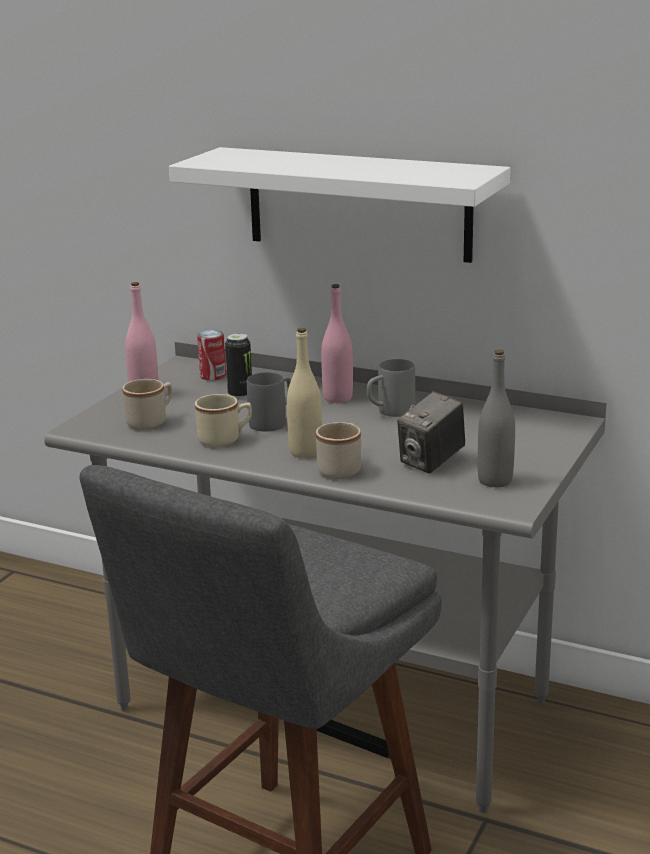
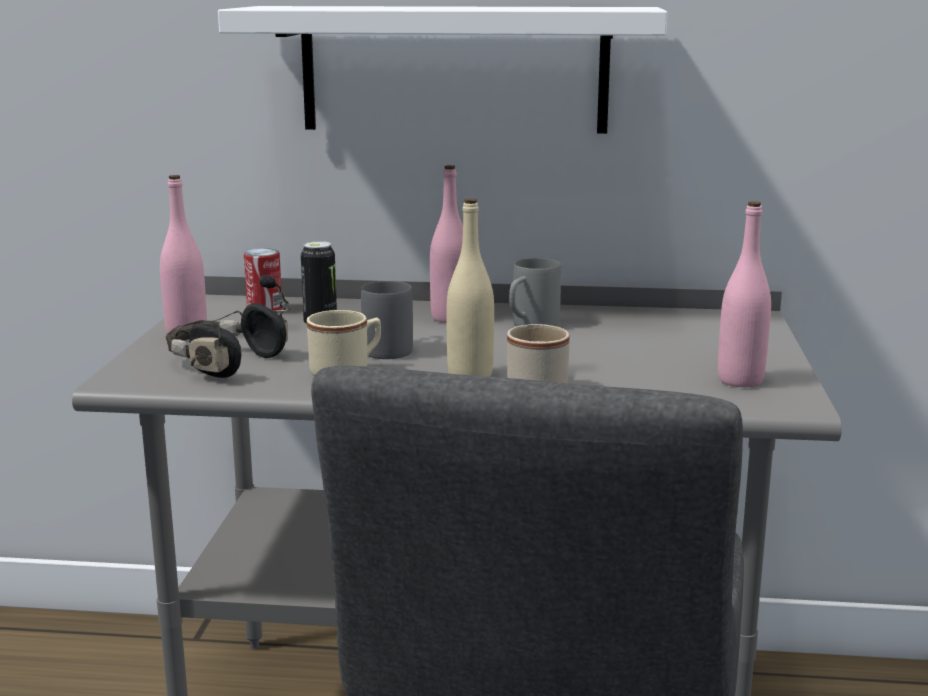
camera: 20 degrees left, 5 degrees down
beige mug [122,379,172,430] -> black headphones [166,275,291,378]
camera [397,391,465,474] -> none
grey bottle [478,350,515,487] -> pink bottle [718,201,771,387]

